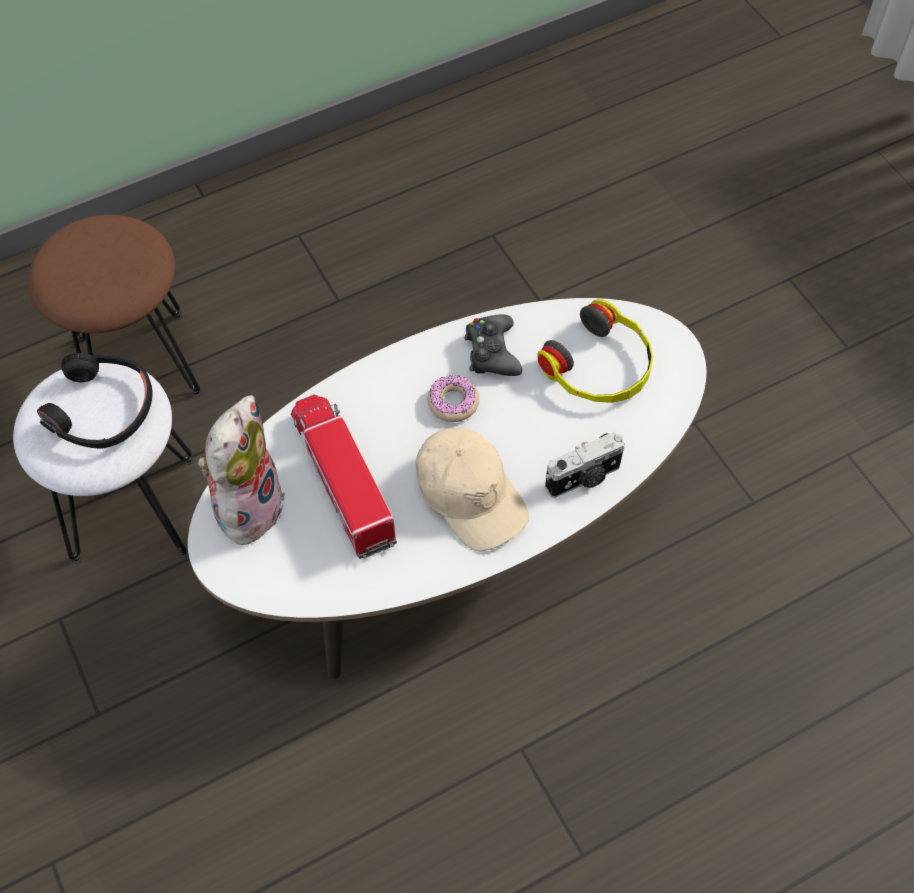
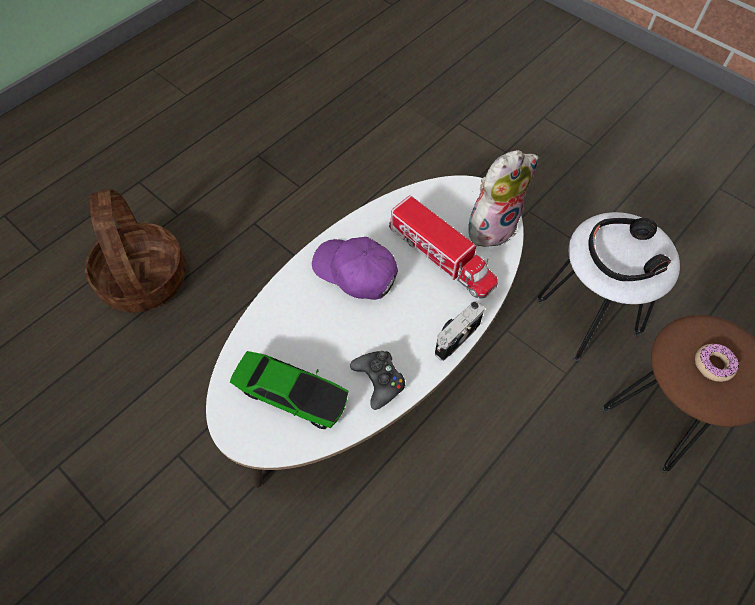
camera: 160 degrees right, 0 degrees up
plush toy [198,395,285,552] -> plush toy turned 120 degrees counterclockwise [468,150,539,247]
beige cap [416,428,529,551] -> purple cap [312,237,398,300]
donut [428,375,479,422] -> donut moved to [695,343,739,382]
headphones [537,299,653,403] -> toy car [230,351,349,429]
camera [545,432,625,498] -> camera moved to [435,301,485,361]
none -> basket [85,189,186,312]

